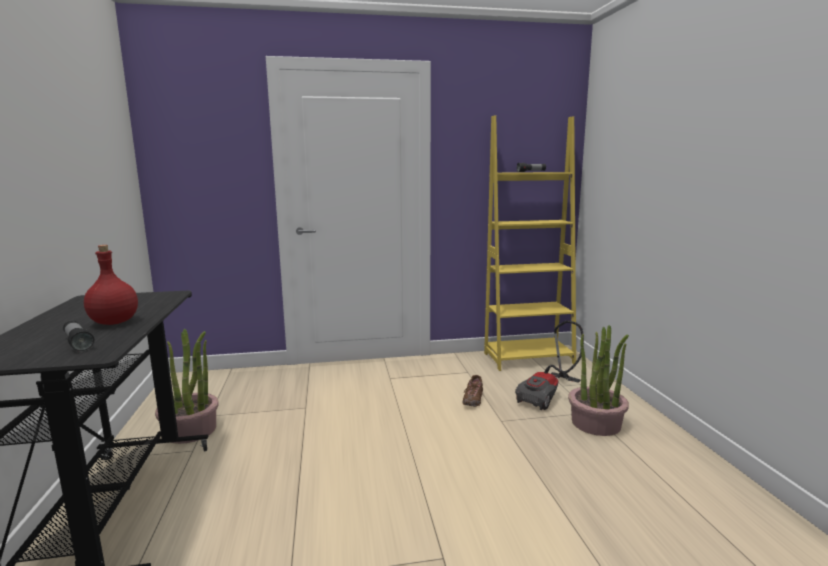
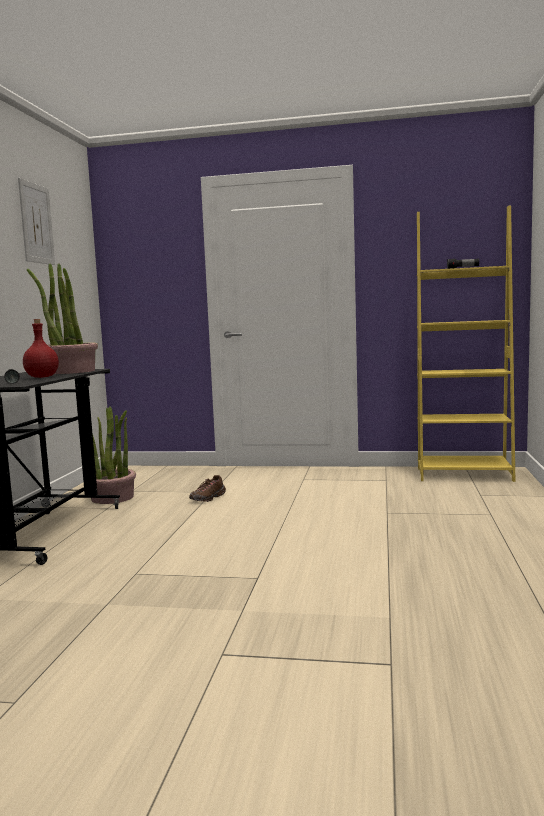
camera: 20 degrees right, 5 degrees down
brown shoe [462,375,483,407] -> brown shoe moved to [189,475,226,502]
vacuum cleaner [515,321,584,410] -> none
potted plant [568,325,629,436] -> potted plant moved to [27,264,98,374]
none -> picture [18,178,55,265]

